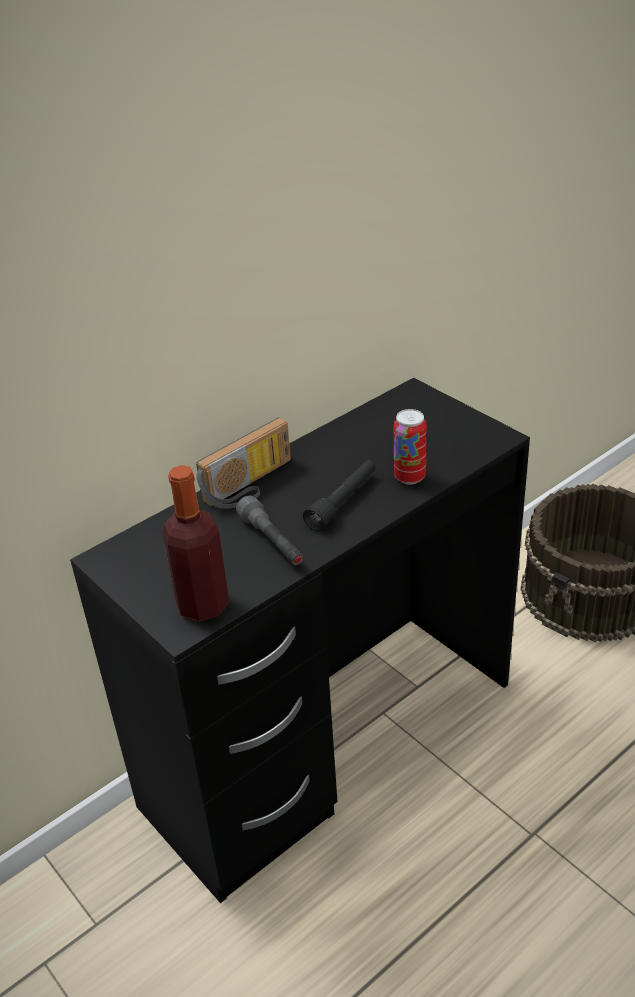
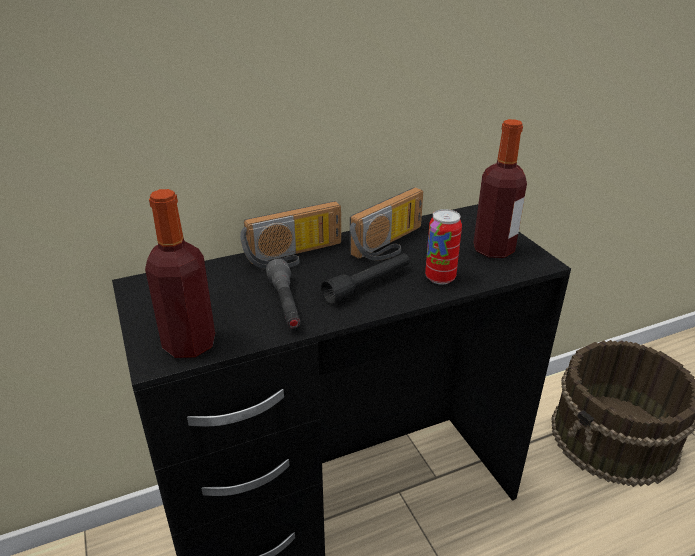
camera: 15 degrees right, 5 degrees down
none -> radio [350,187,423,261]
none -> bottle [474,119,527,258]

